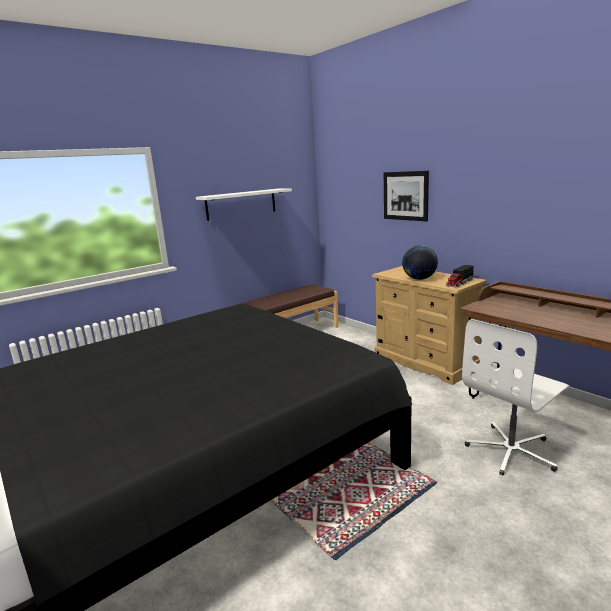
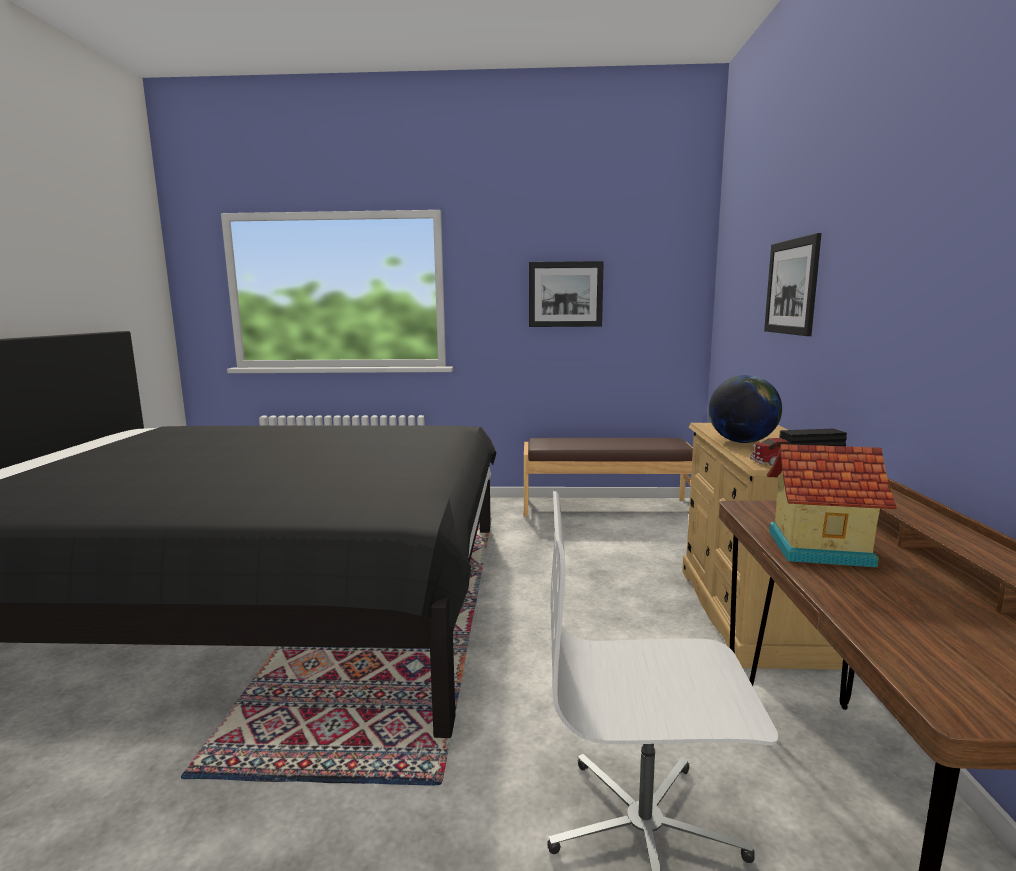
camera: 40 degrees right, 5 degrees down
white shelf [196,188,292,221] -> picture [529,261,604,327]
none -> toy house [767,444,897,568]

